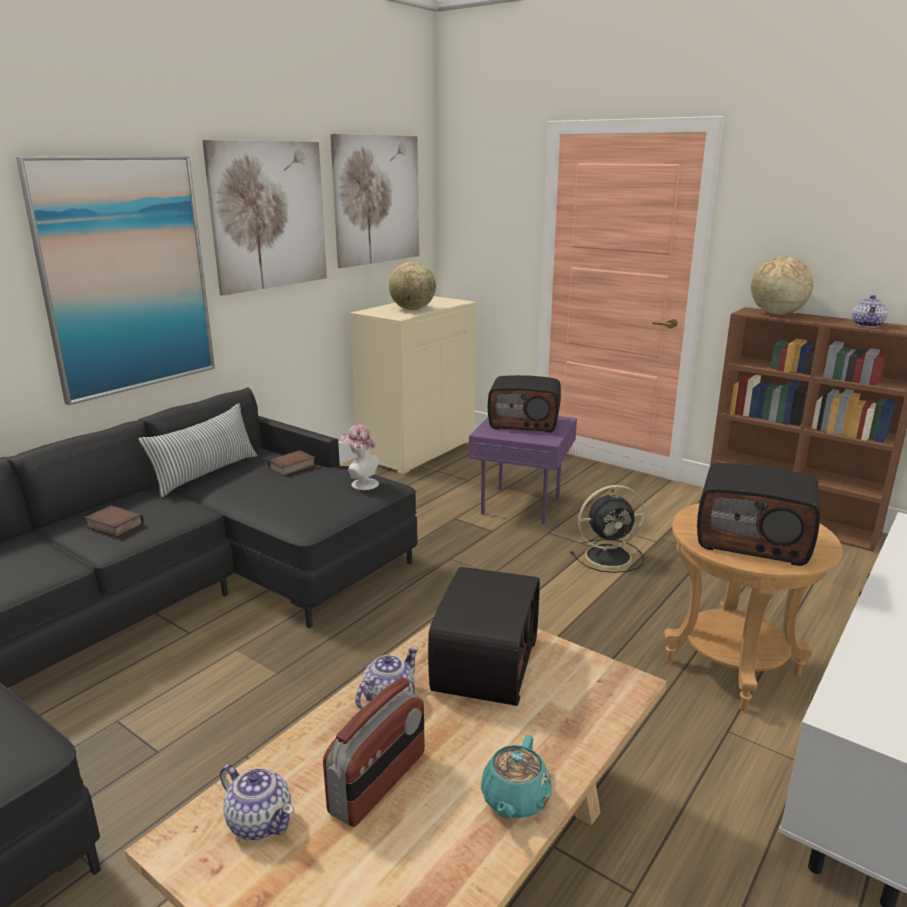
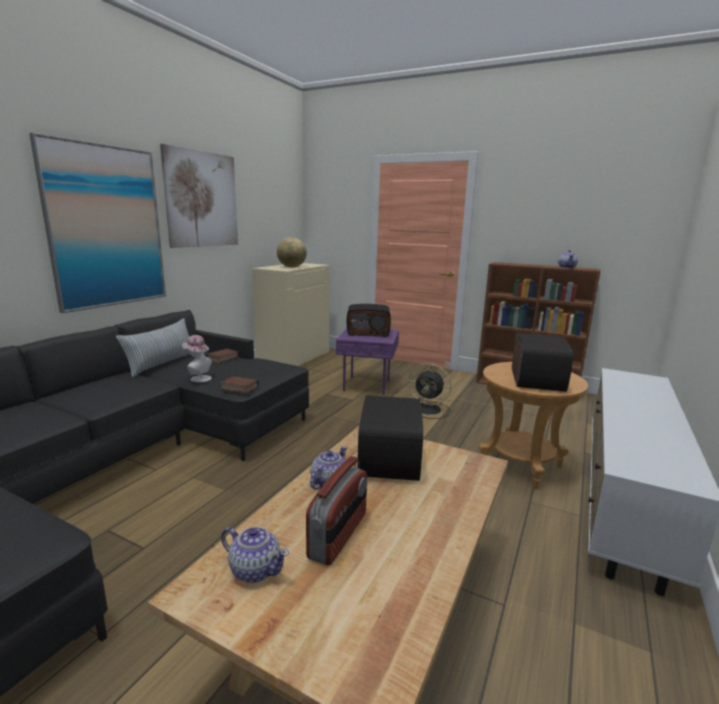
camera: 10 degrees left, 5 degrees down
book [85,505,144,537] -> book moved to [220,376,259,394]
picture [330,134,419,268] -> none
hat [341,425,379,490] -> hat moved to [182,335,212,382]
turquoise teapot [481,735,552,818] -> none
black fan [570,485,645,573] -> black fan turned 45 degrees clockwise [409,363,451,419]
radio [697,463,820,566] -> radio turned 90 degrees counterclockwise [512,333,574,392]
globe [751,256,813,315] -> none

